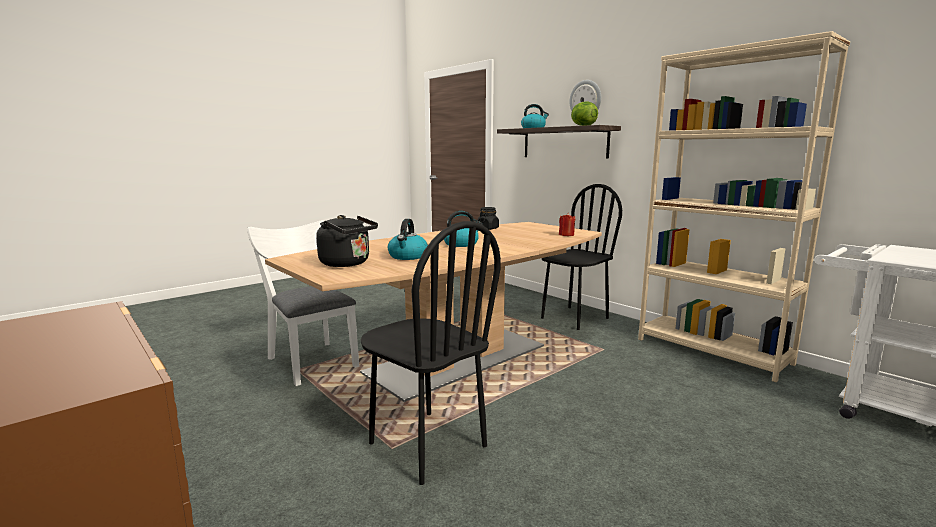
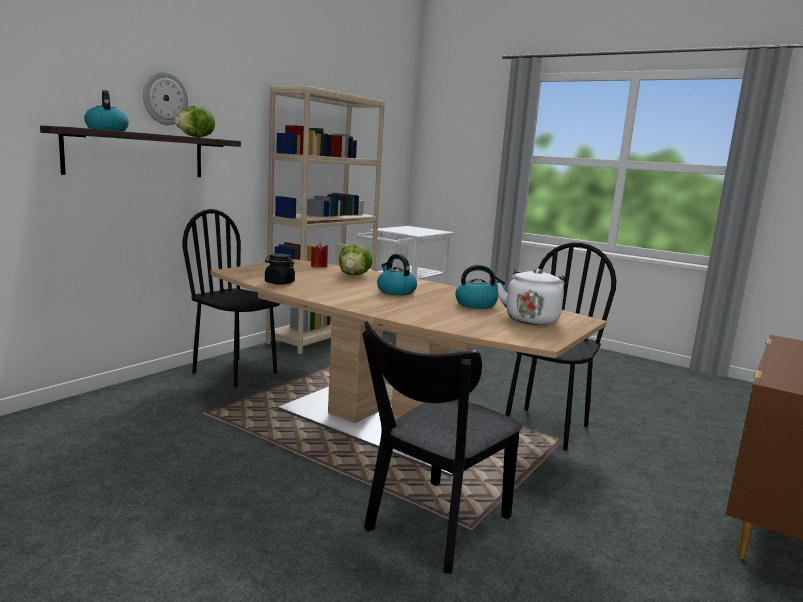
camera: 105 degrees left, 0 degrees up
white chair [247,220,359,386] -> black chair [362,321,522,574]
black kettle [316,215,378,267] -> white kettle [497,269,565,325]
none -> lettuce [339,244,372,275]

